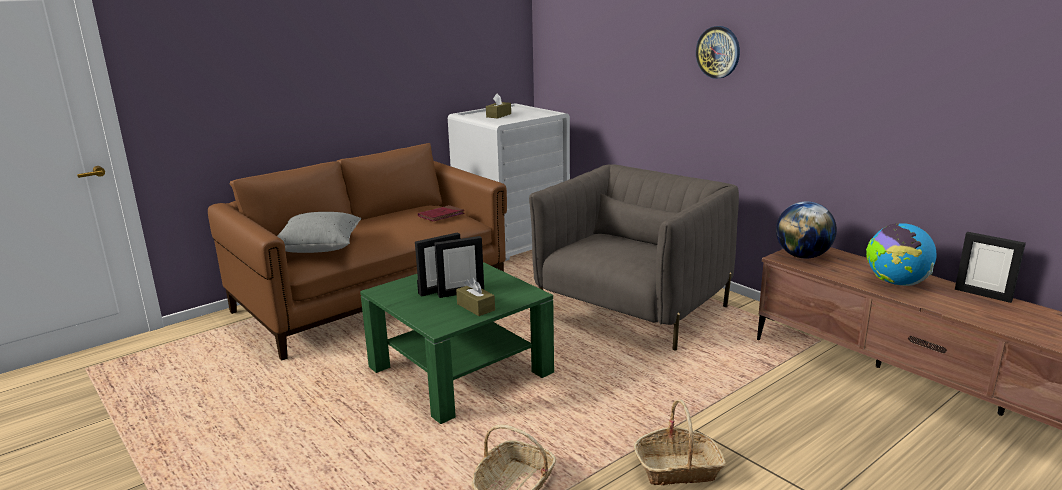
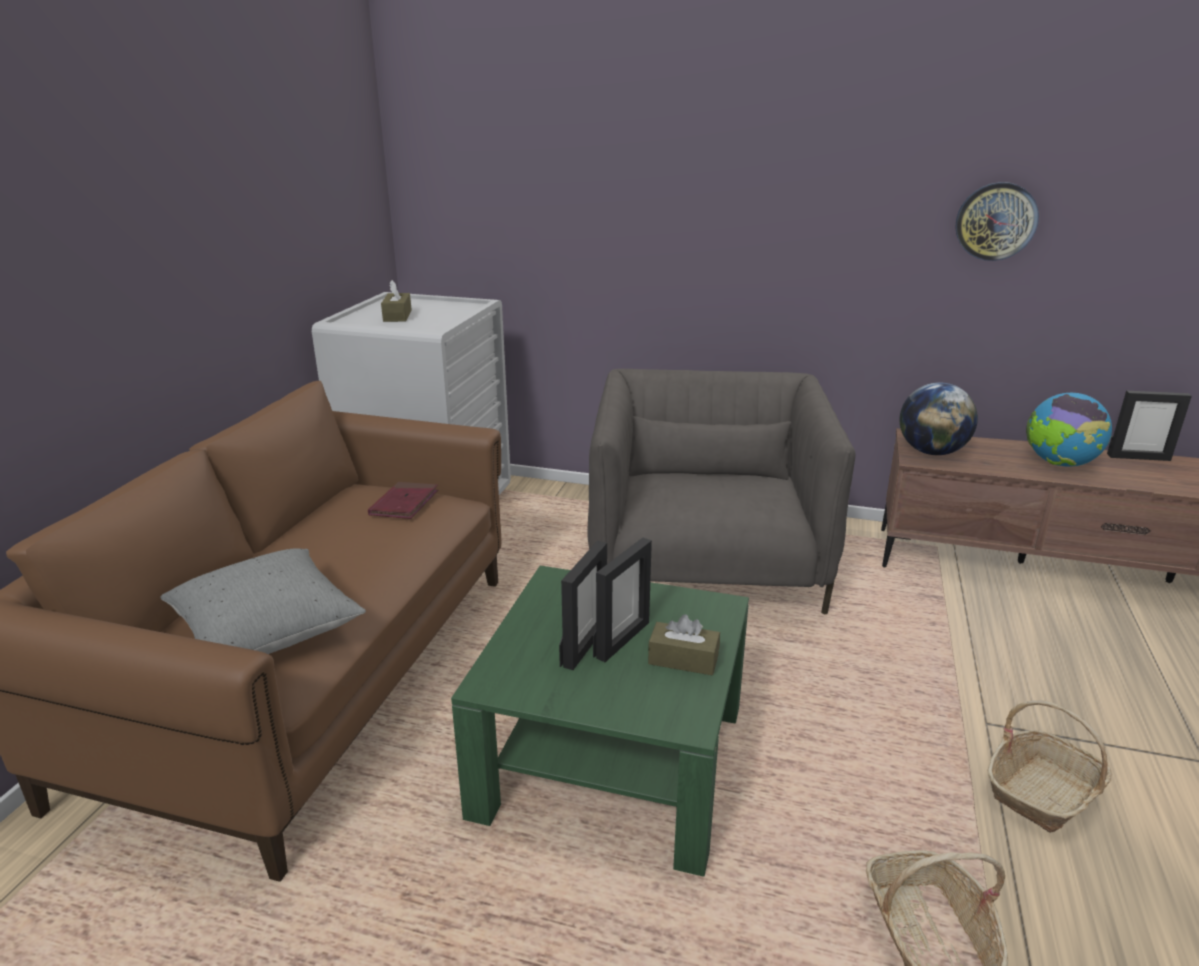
camera: 35 degrees left, 5 degrees up
wall clock [696,26,740,79] -> wall clock moved to [955,182,1039,261]

